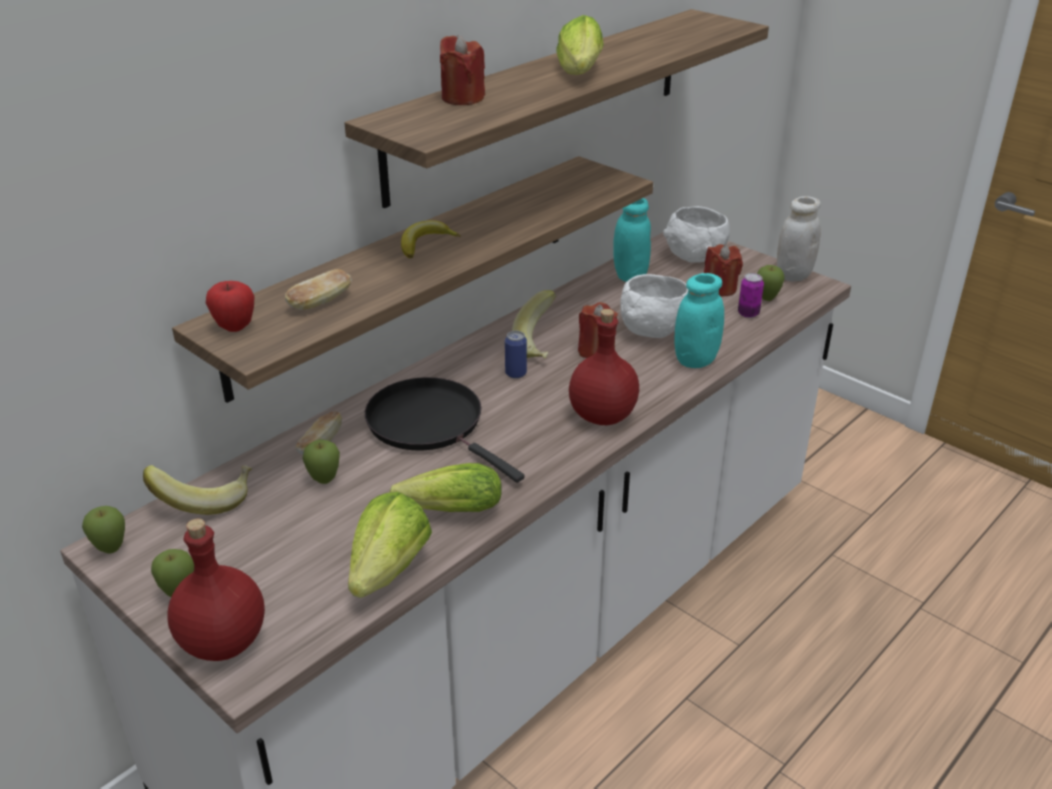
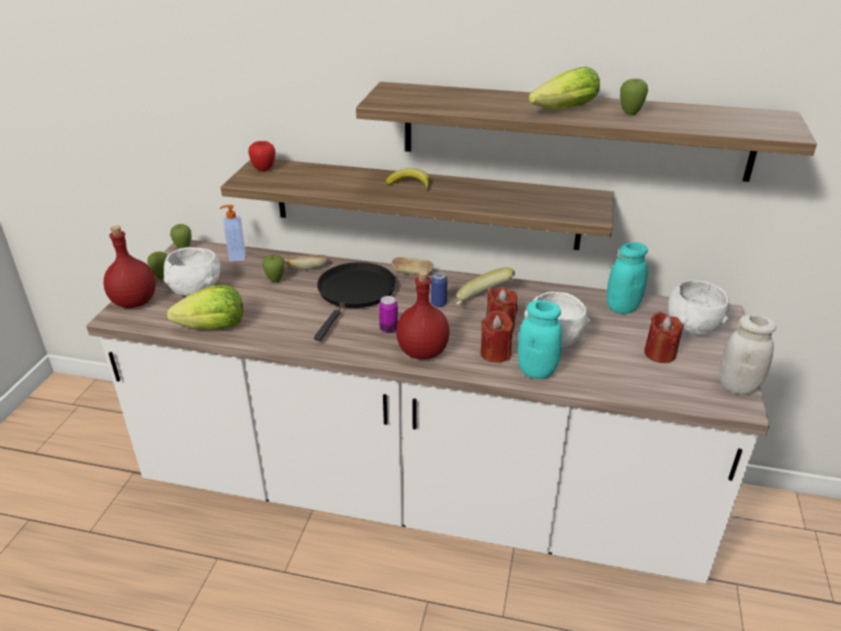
camera: 60 degrees right, 0 degrees up
banana [143,465,252,515] -> soap dispenser [220,205,246,261]
bread [285,269,352,310] -> bread moved to [392,257,434,275]
lettuce [390,463,502,512] -> none
red candle [440,35,485,105] -> red candle moved to [480,311,514,363]
can [738,273,764,318] -> can moved to [379,296,398,333]
apple [757,265,785,301] -> apple moved to [620,78,648,115]
none -> white bowl [163,247,220,296]

